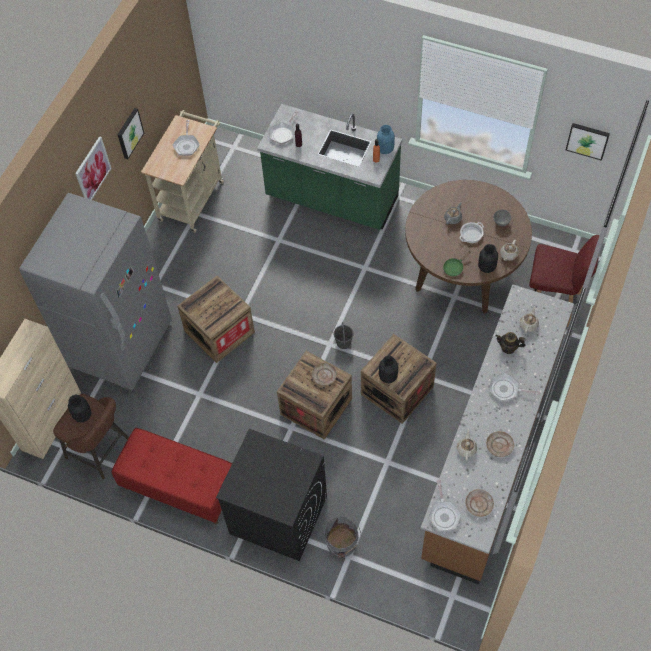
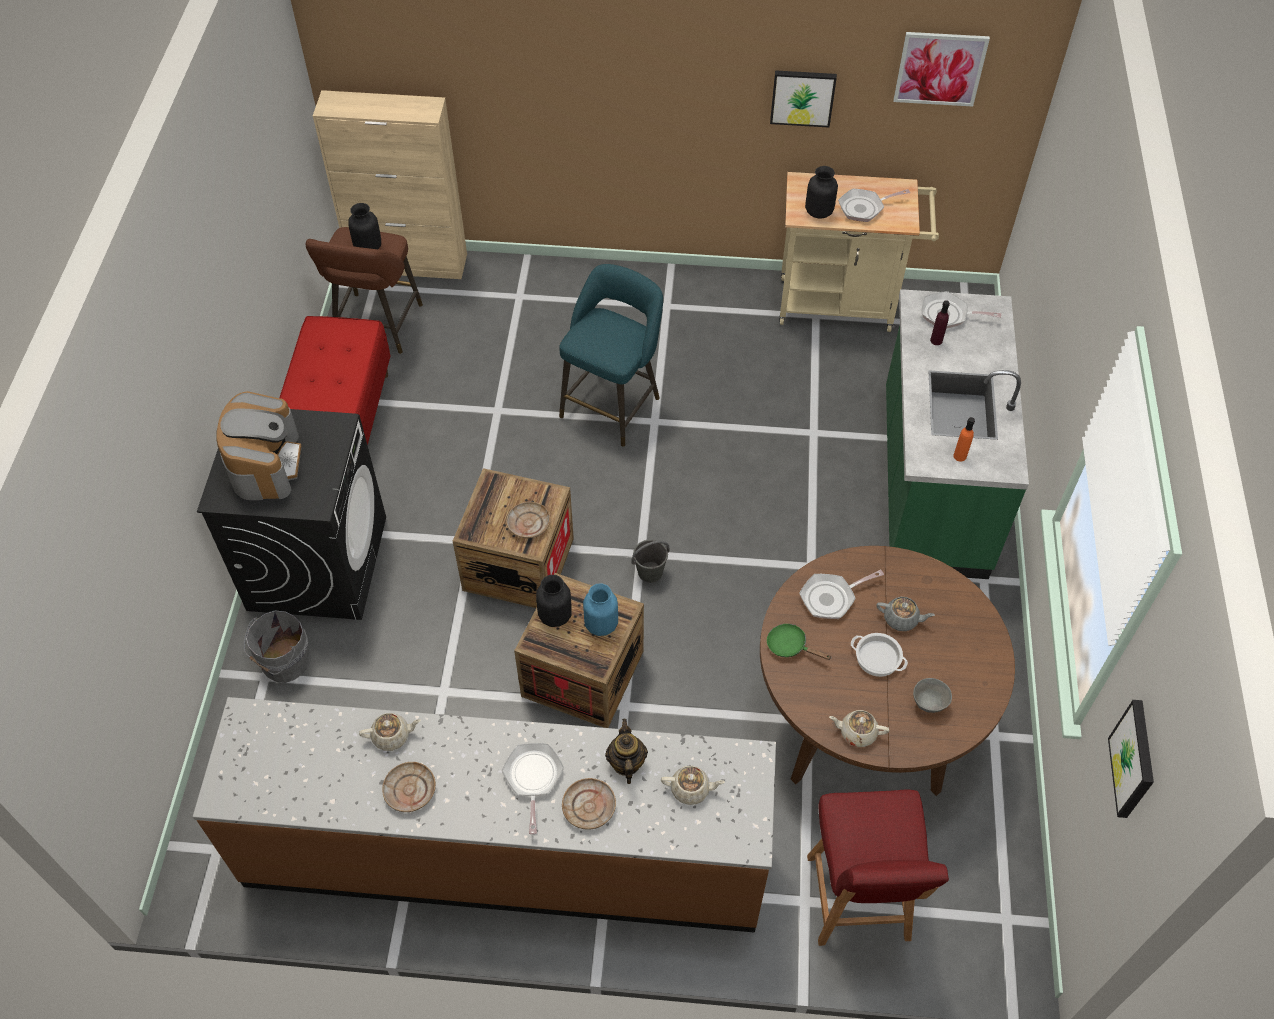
camera: 70 degrees right, 5 degrees down
grey fridge [19,193,172,391] -> none
picture [75,136,112,200] -> picture moved to [893,32,990,107]
crate [177,276,255,363] -> turquoise stool [559,264,663,447]
blue vase [377,125,395,154] -> blue vase moved to [583,583,618,636]
frying pan [428,480,461,531] -> frying pan moved to [799,569,884,619]
beige plate [465,489,494,517] -> beige plate moved to [562,778,616,830]
black vase [478,244,498,273] -> black vase moved to [805,166,838,219]
none -> coffee machine [216,391,301,500]

